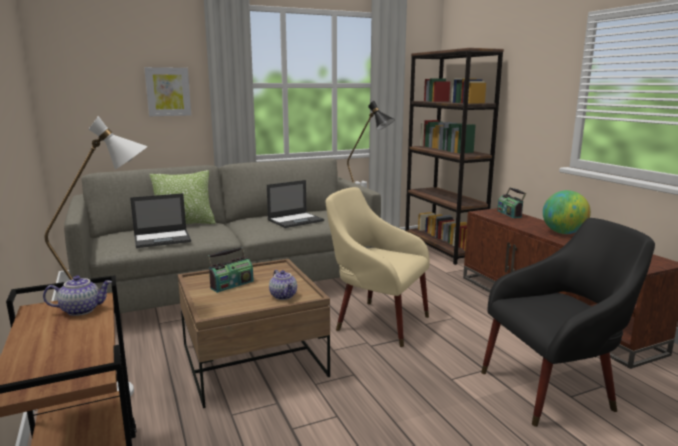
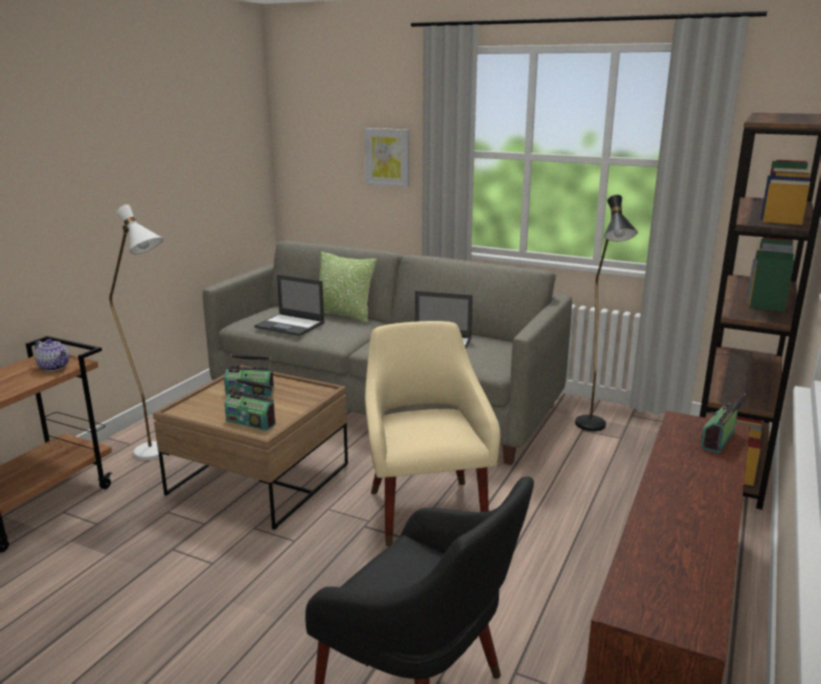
camera: 50 degrees right, 5 degrees up
teapot [269,270,297,300] -> radio [225,379,276,431]
globe [543,190,591,234] -> none

